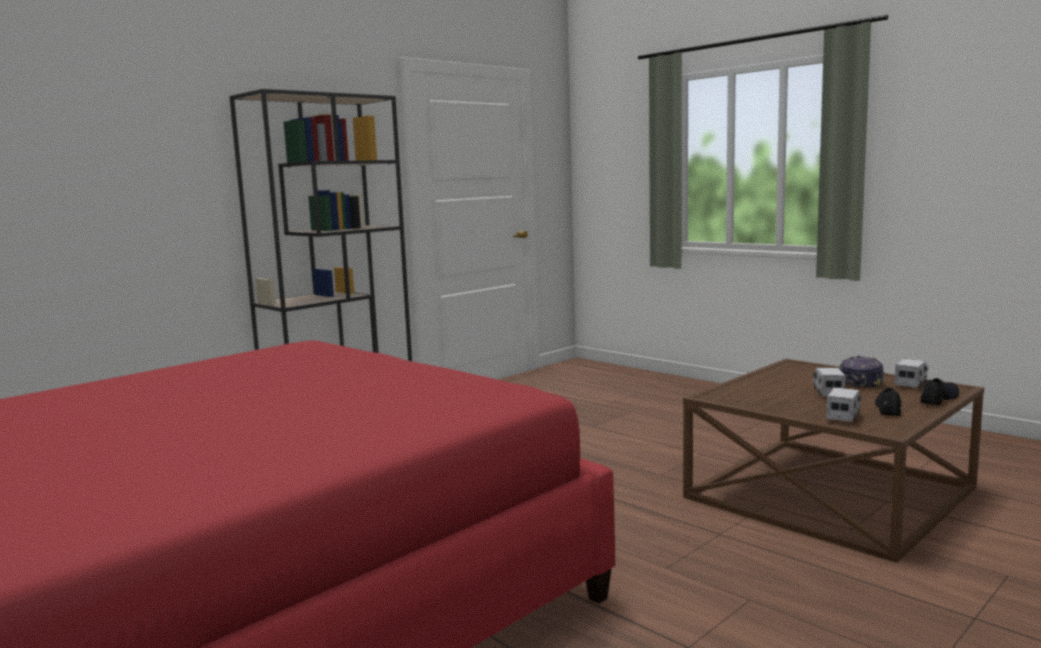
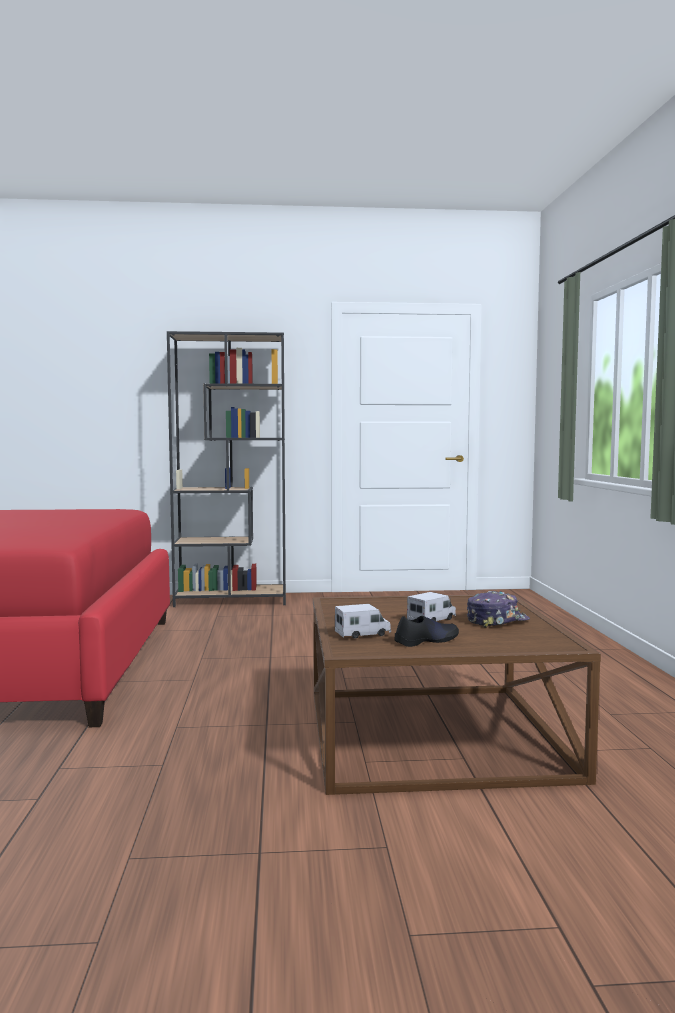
camera: 40 degrees right, 5 degrees down
toy truck [894,358,928,388] -> none
black shoe [920,378,959,405] -> none

